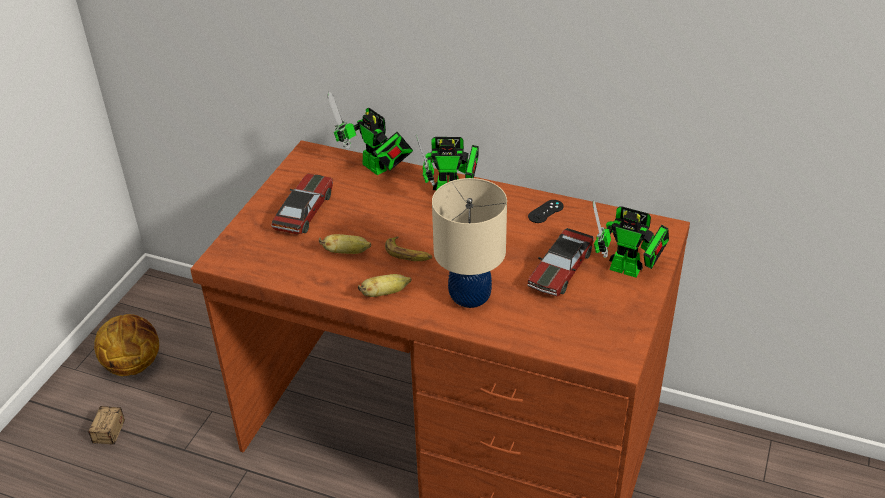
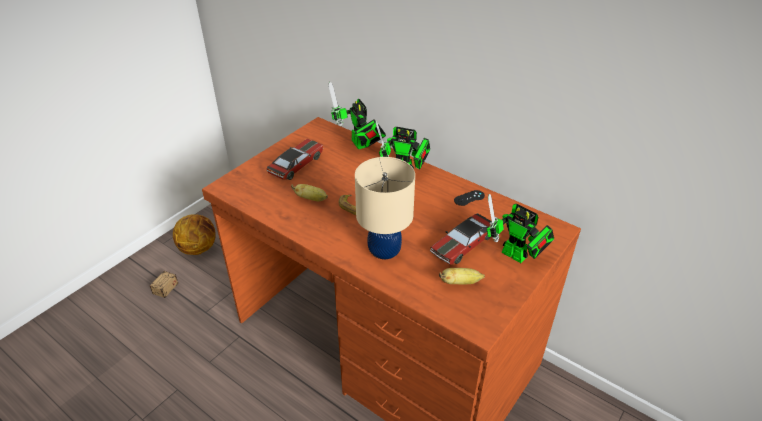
camera: 15 degrees right, 0 degrees up
banana [358,274,412,297] -> banana moved to [439,268,485,284]

